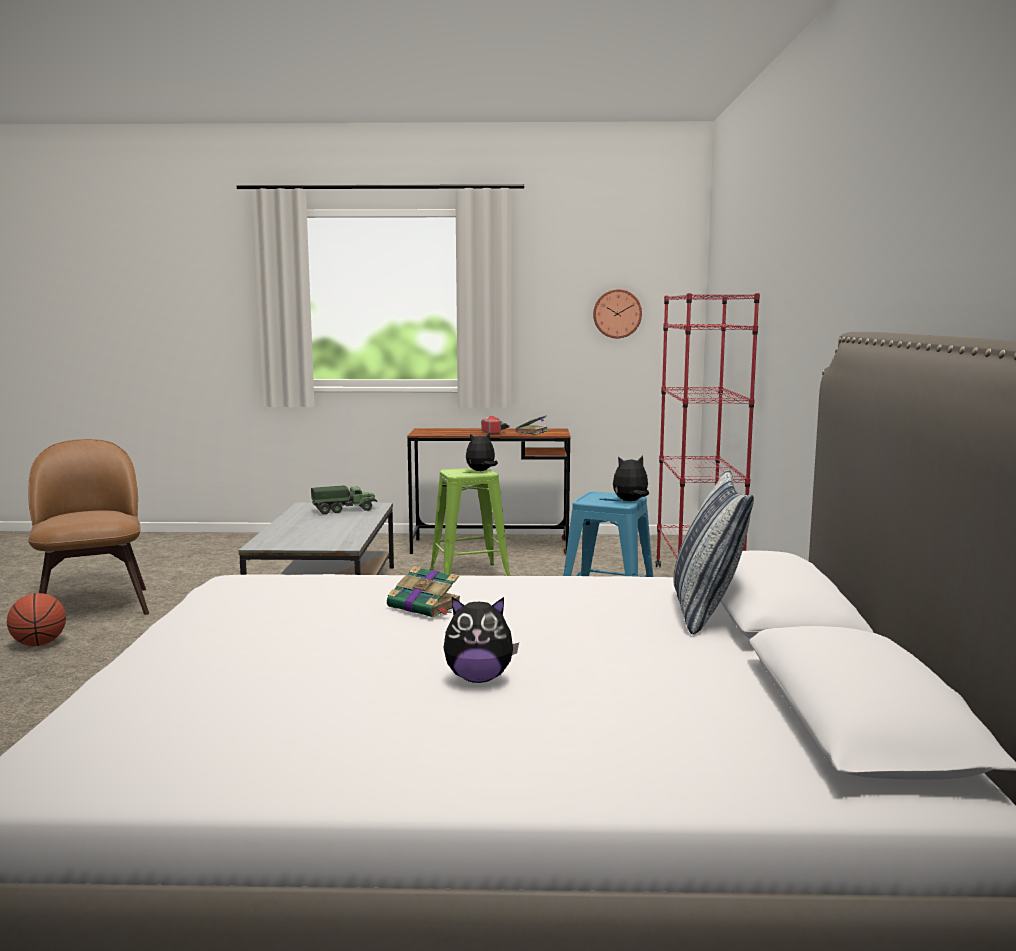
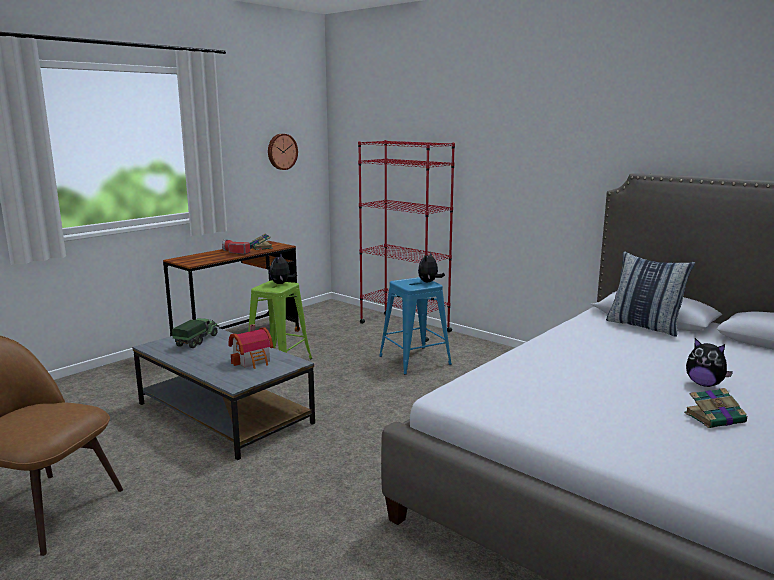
camera: 50 degrees left, 5 degrees up
basketball [7,593,66,646] -> none
book [387,566,460,618] -> book moved to [684,388,747,428]
plush toy [443,597,519,683] -> plush toy turned 90 degrees clockwise [686,338,733,387]
none -> toy house [228,324,273,369]

